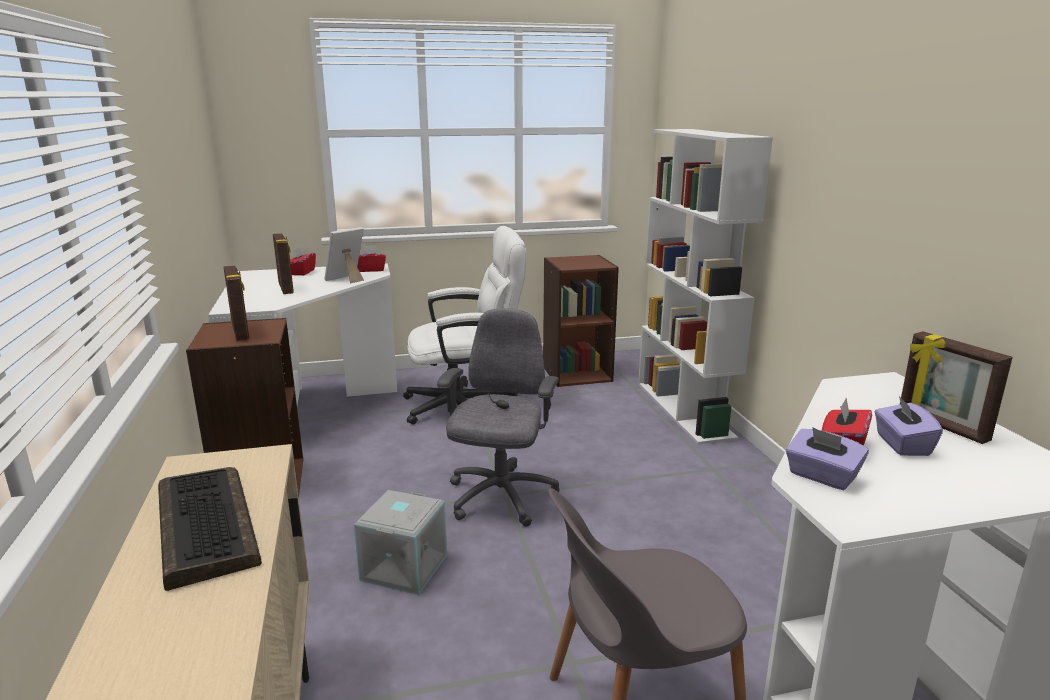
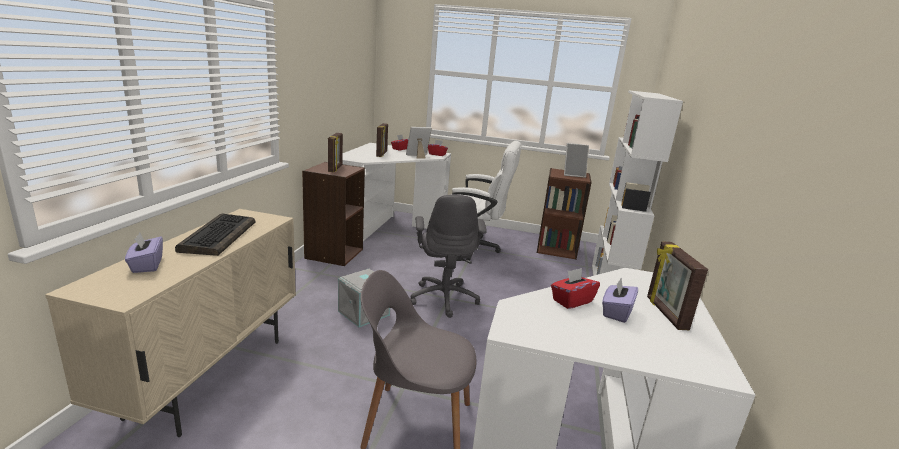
camera: 25 degrees right, 0 degrees up
grey office chair [437,308,559,527] -> grey office chair turned 135 degrees clockwise [410,195,487,318]
purple tissue box [786,427,869,490] -> purple tissue box moved to [125,233,163,273]
none -> picture frame [564,143,589,178]

